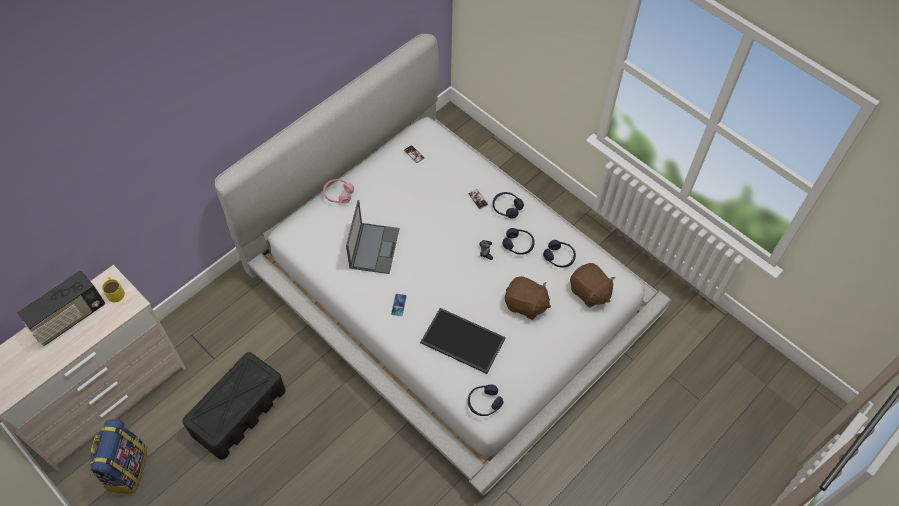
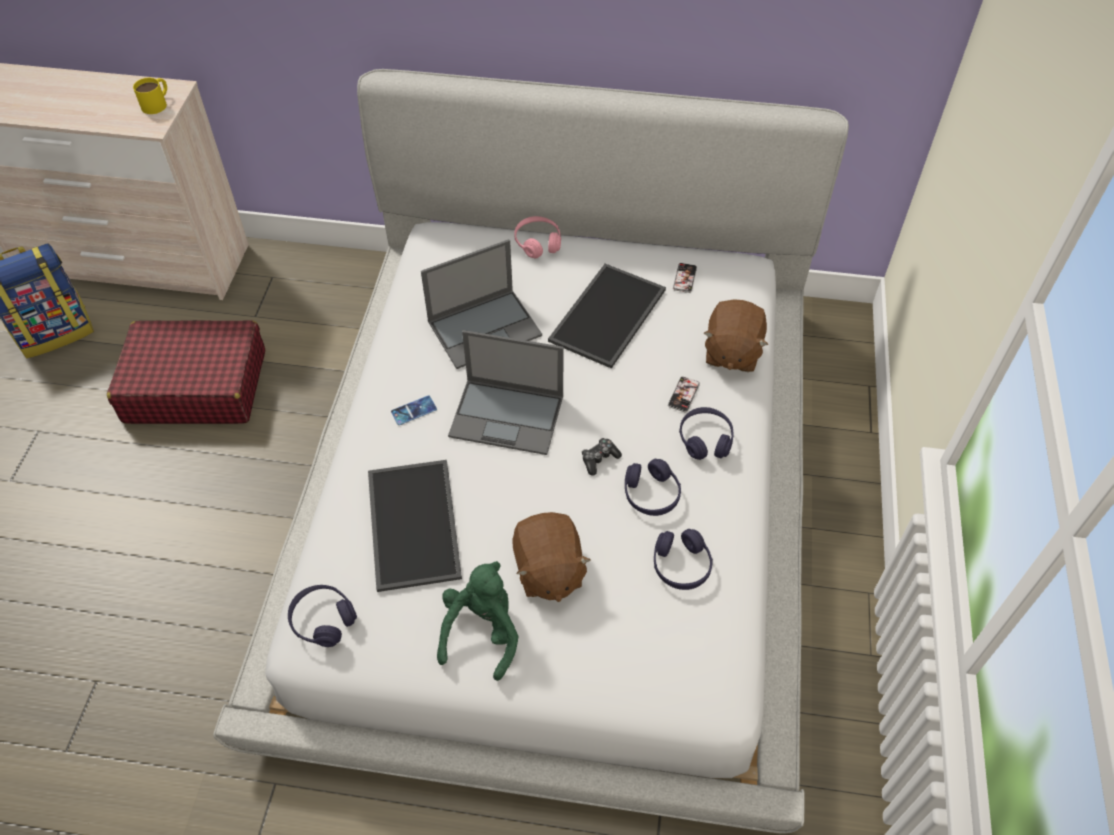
camera: 55 degrees right, 5 degrees down
radio [17,270,105,346] -> none
black storage box [182,352,286,460] -> red suitcase [107,320,265,424]
brown plush toy [570,263,615,308] -> brown plush toy moved to [704,299,768,372]
none -> green plush toy [437,561,519,681]
none -> laptop [448,330,564,455]
none -> tray [548,264,666,369]

